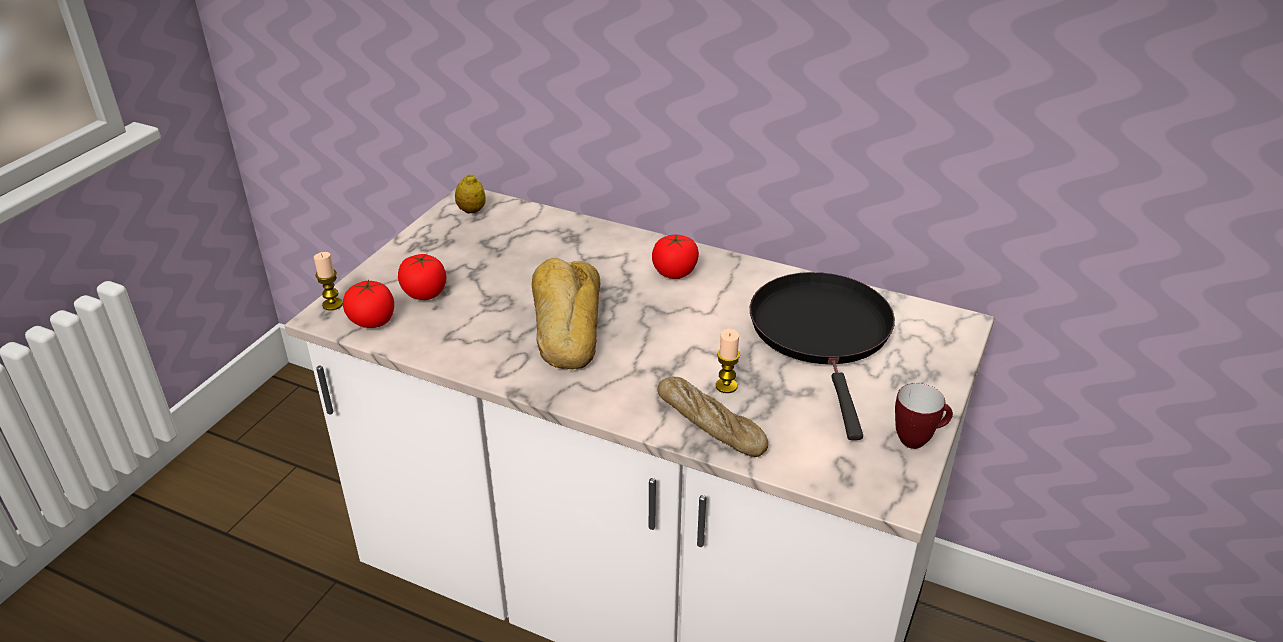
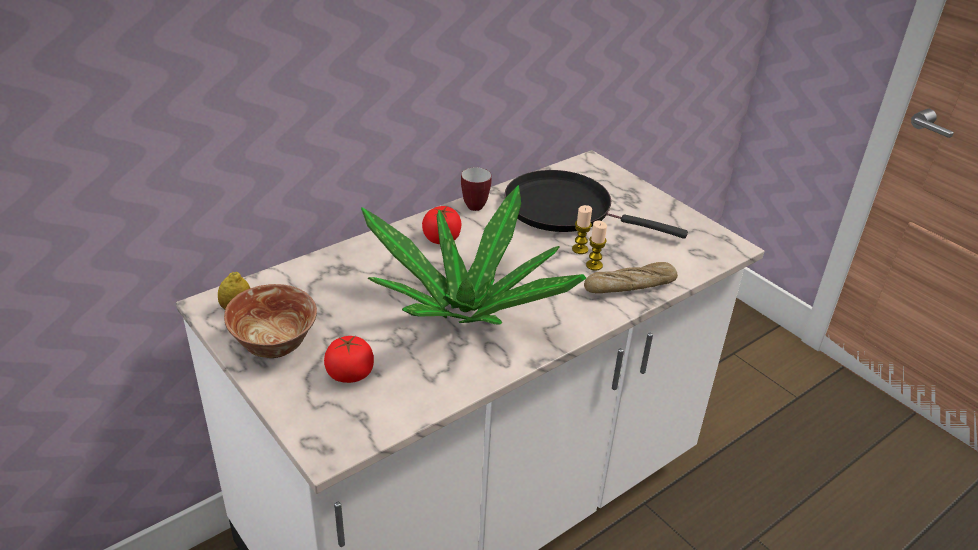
camera: 65 degrees left, 0 degrees up
candle [314,252,343,310] -> candle moved to [572,205,592,254]
tomato [343,279,394,328] -> none
bread [532,258,600,369] -> potted plant [361,185,586,325]
mug [895,383,953,449] -> mug moved to [461,167,492,211]
none -> bowl [224,284,317,358]

